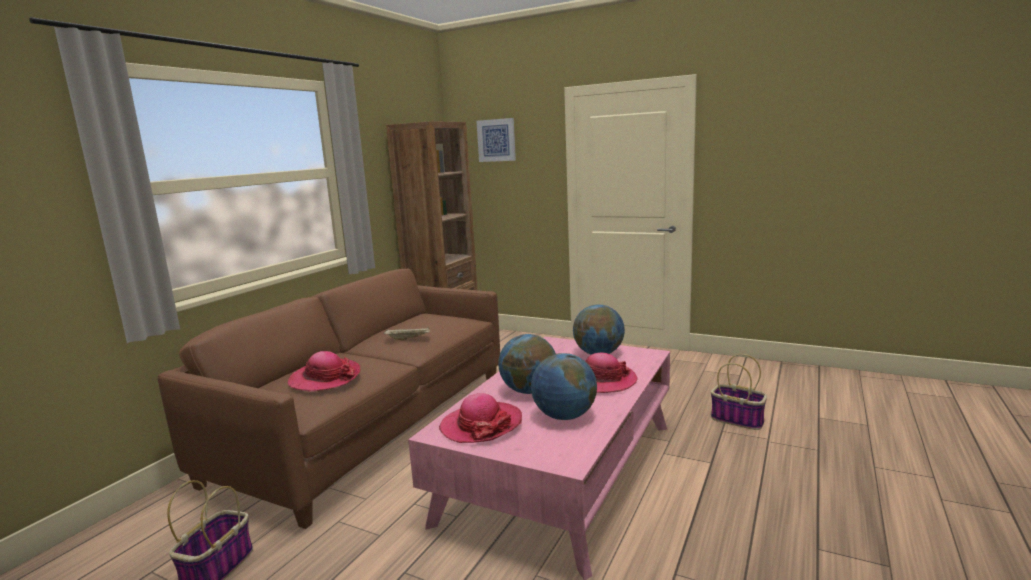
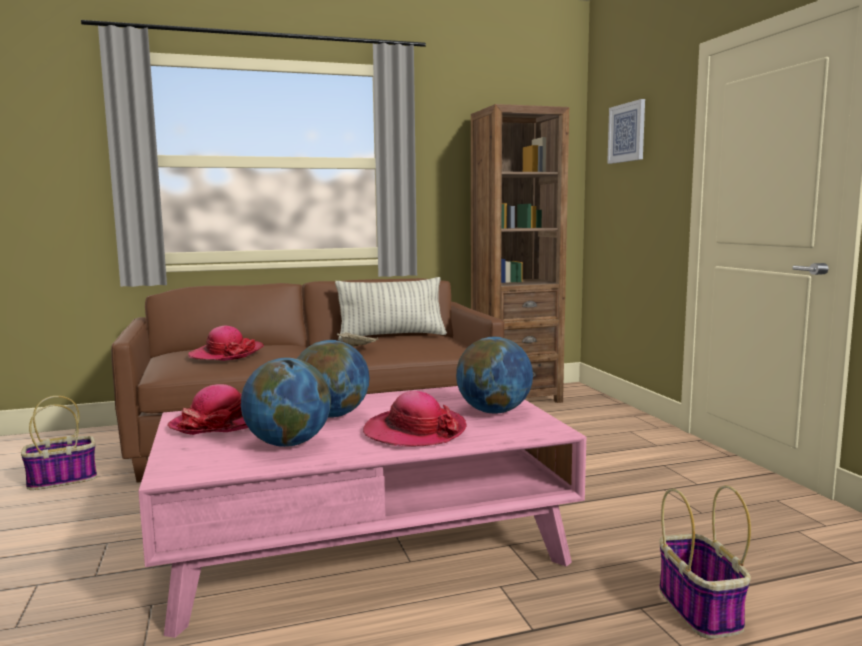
camera: 45 degrees right, 5 degrees down
none -> pillow [335,277,447,341]

